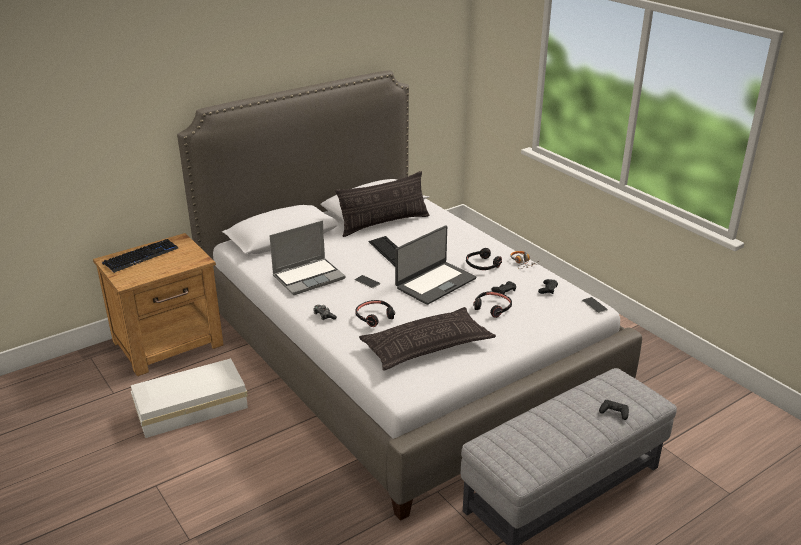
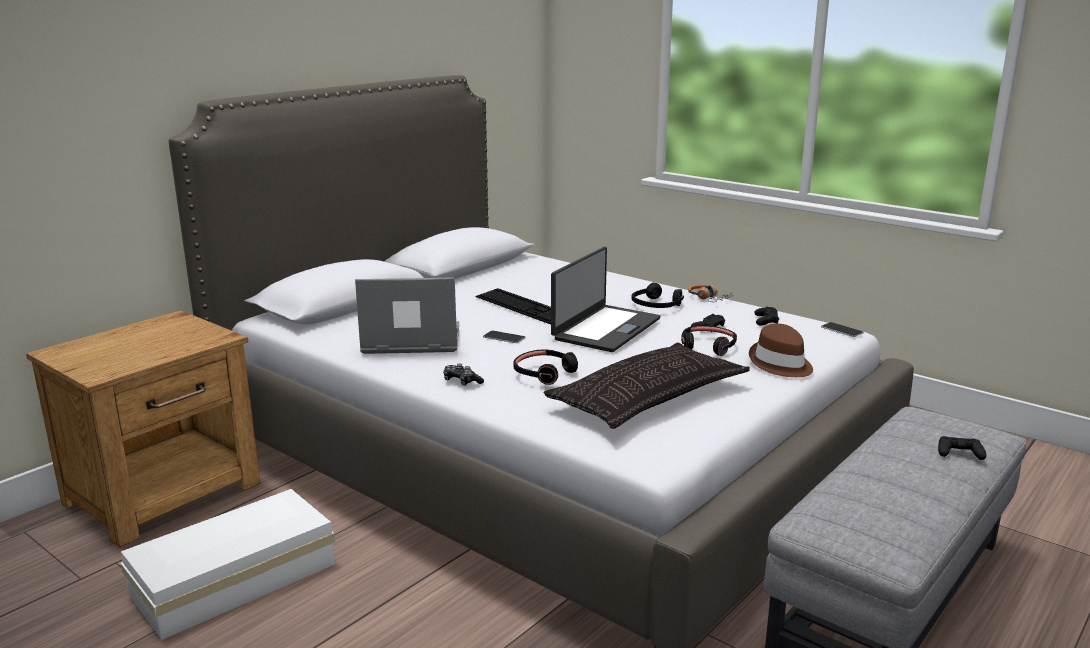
camera: 15 degrees left, 10 degrees down
keyboard [102,239,178,273] -> none
laptop [269,220,346,295] -> laptop turned 135 degrees counterclockwise [355,277,459,354]
pillow [335,171,429,237] -> none
none -> brown hat [749,324,813,377]

